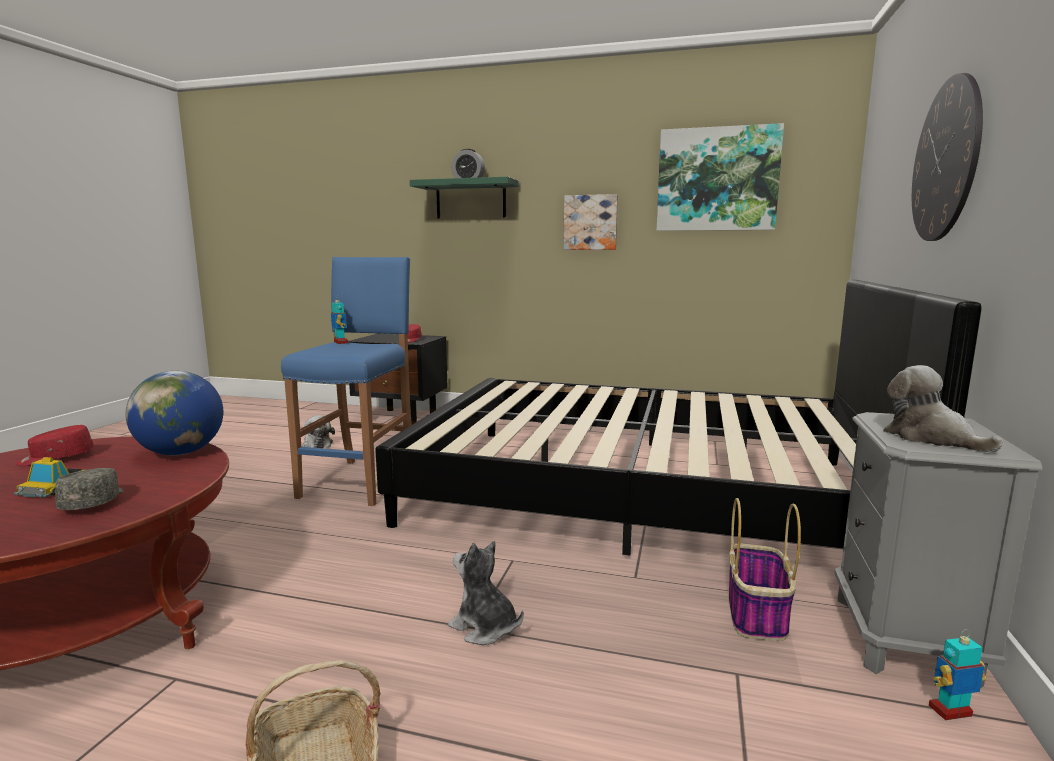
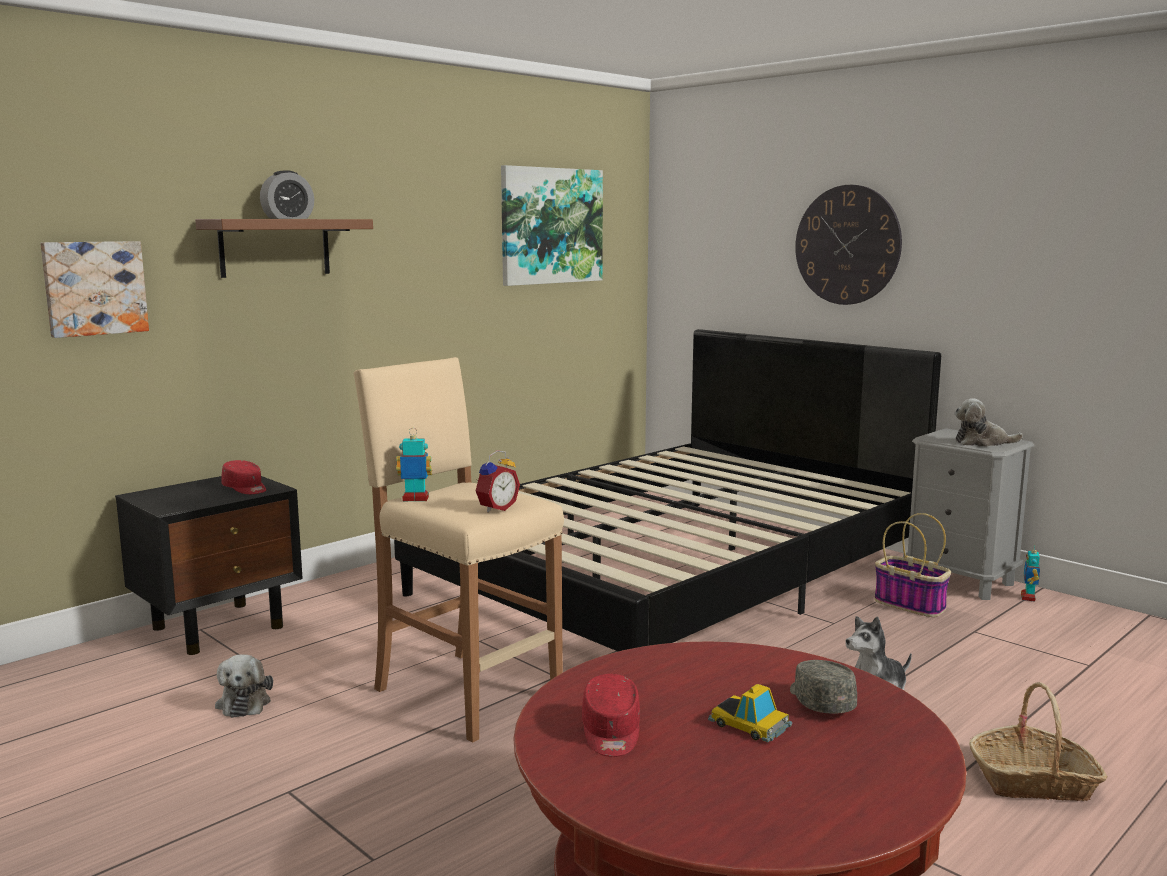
camera: 60 degrees left, 0 degrees up
grey cap [55,468,123,510] -> grey cap turned 60 degrees clockwise [790,660,857,714]
globe [126,371,223,455] -> none
blue stool [281,257,412,506] -> beige stool [353,357,564,743]
plush toy [302,415,335,448] -> plush toy turned 75 degrees clockwise [215,654,273,718]
green shelf [410,177,519,218] -> brown shelf [195,219,373,278]
picture [563,194,618,250] -> picture moved to [41,241,149,338]
none -> alarm clock [476,450,520,513]

